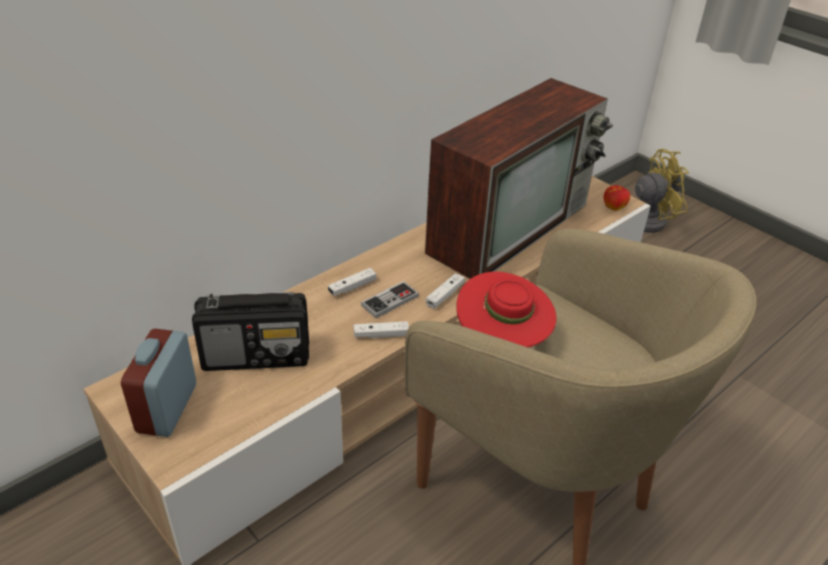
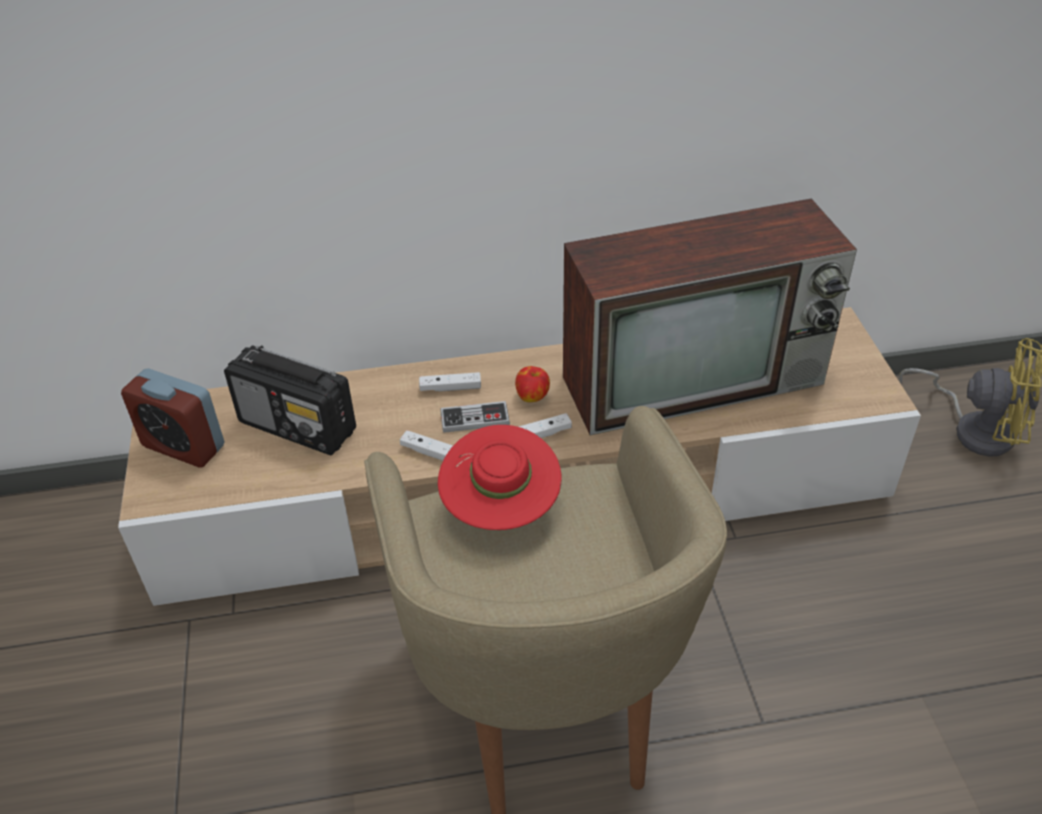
camera: 35 degrees right, 5 degrees up
alarm clock [121,329,196,437] -> alarm clock turned 105 degrees counterclockwise [121,368,225,467]
apple [604,185,630,211] -> apple moved to [515,366,550,402]

